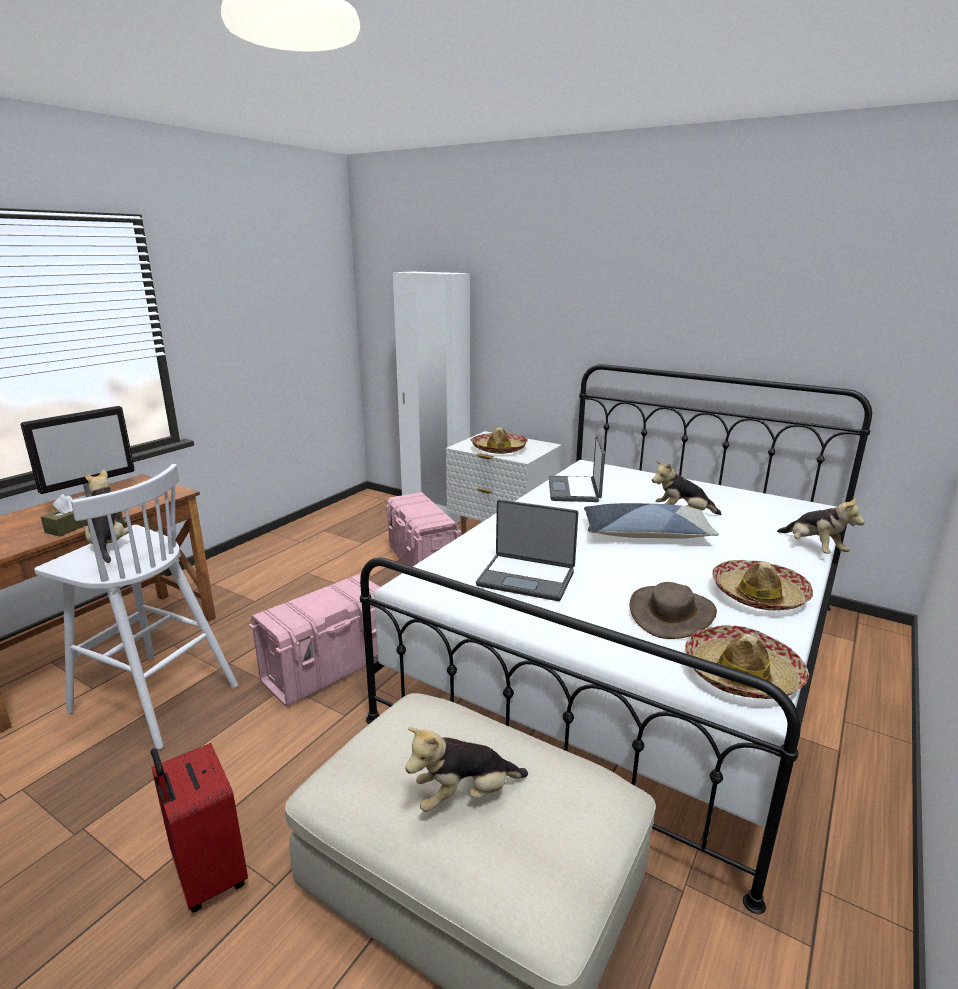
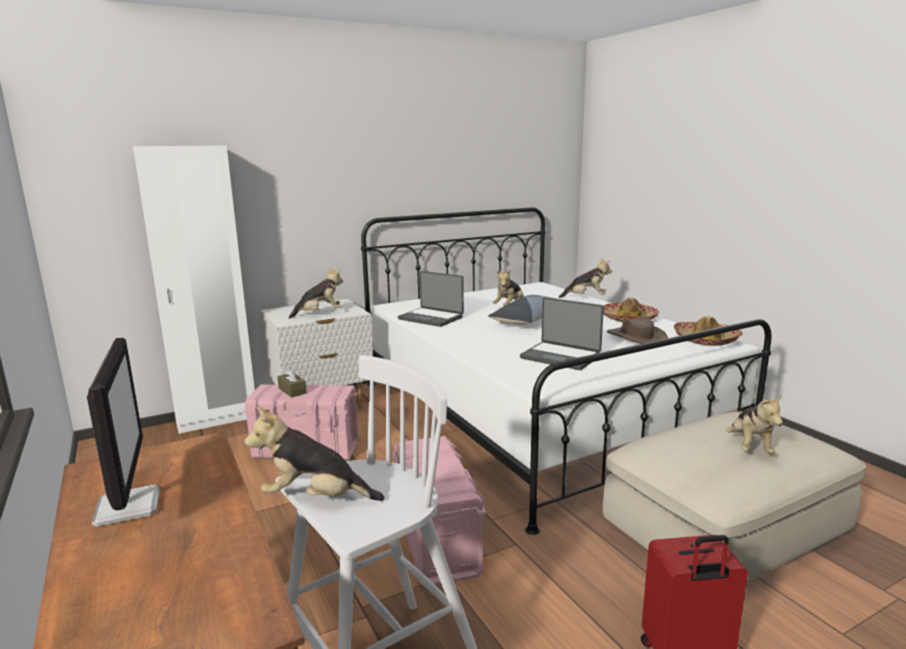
camera: 60 degrees left, 5 degrees down
brown tissue box [41,494,88,537] -> brown tissue box moved to [277,366,307,398]
hat [471,427,528,454] -> plush toy [289,267,343,319]
laptop [476,499,578,601] -> laptop turned 75 degrees clockwise [520,297,604,370]

